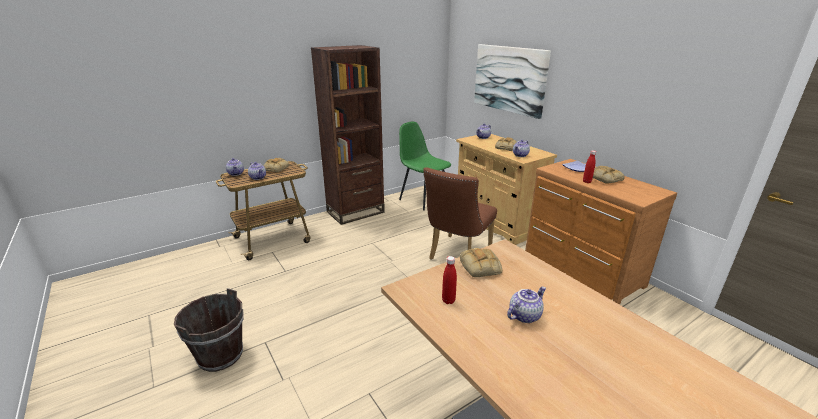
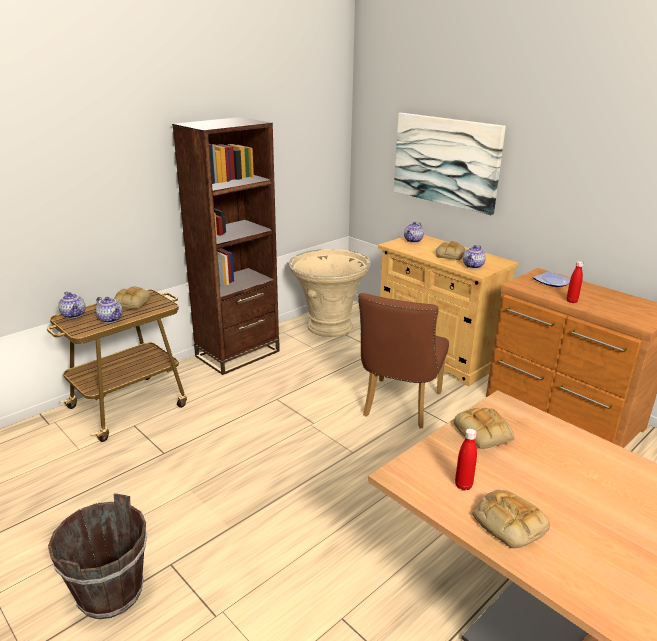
camera: 10 degrees left, 0 degrees up
green chair [399,122,451,211] -> beige planter [289,249,371,337]
teapot [507,287,546,323] -> none
bread [593,166,625,184] -> bread moved to [472,490,550,548]

